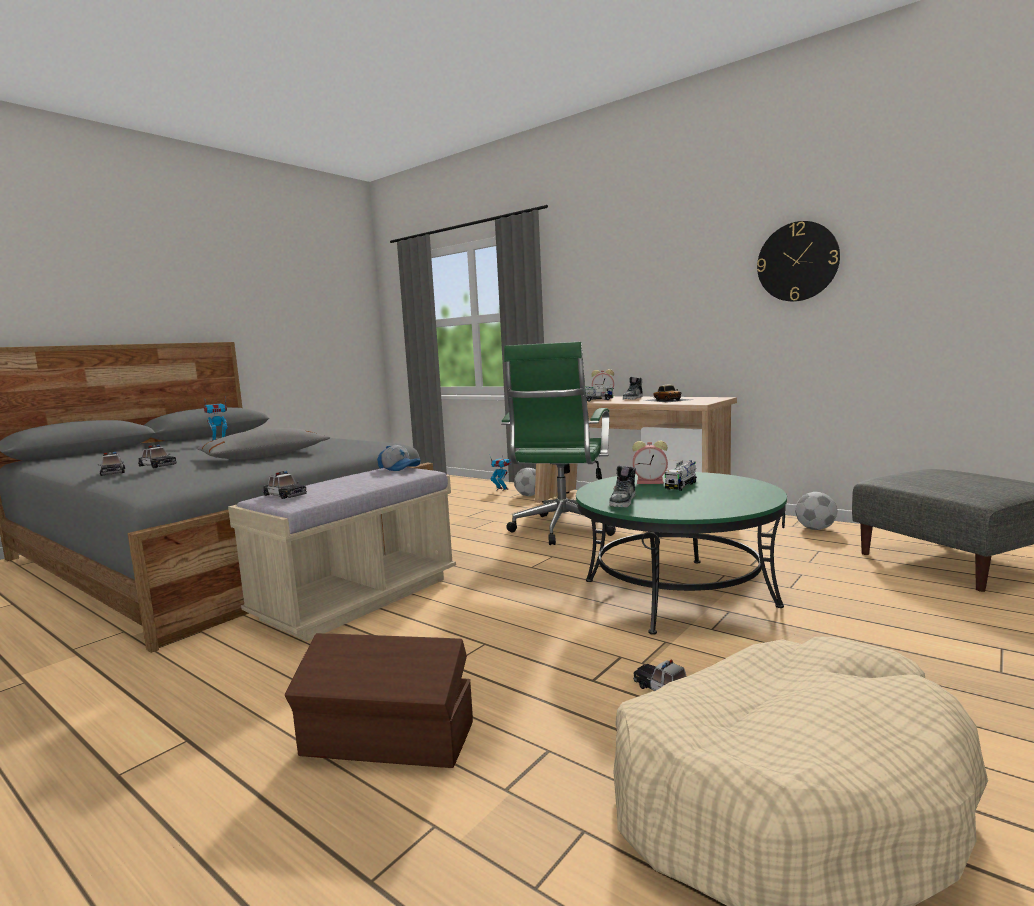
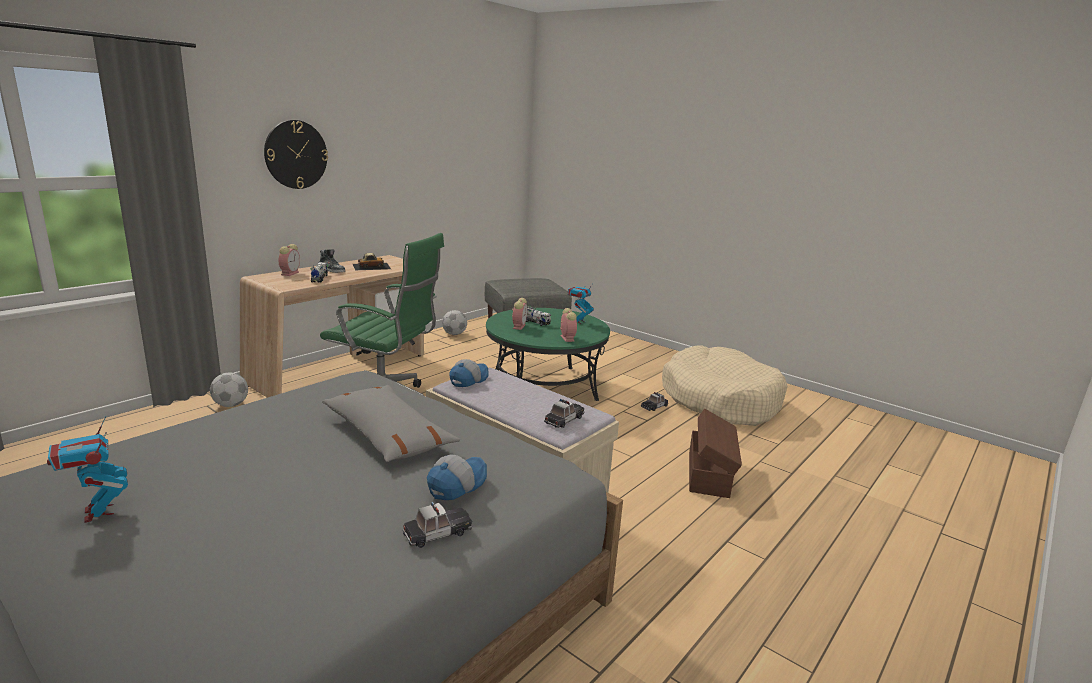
camera: 90 degrees left, 10 degrees up
toy car [138,444,177,468] -> cap [427,454,487,500]
toy robot [490,456,511,491] -> toy robot moved to [568,282,594,324]
shoe [609,466,636,507] -> alarm clock [560,308,577,342]
wall clock [757,221,840,302] -> wall clock moved to [264,120,328,189]

